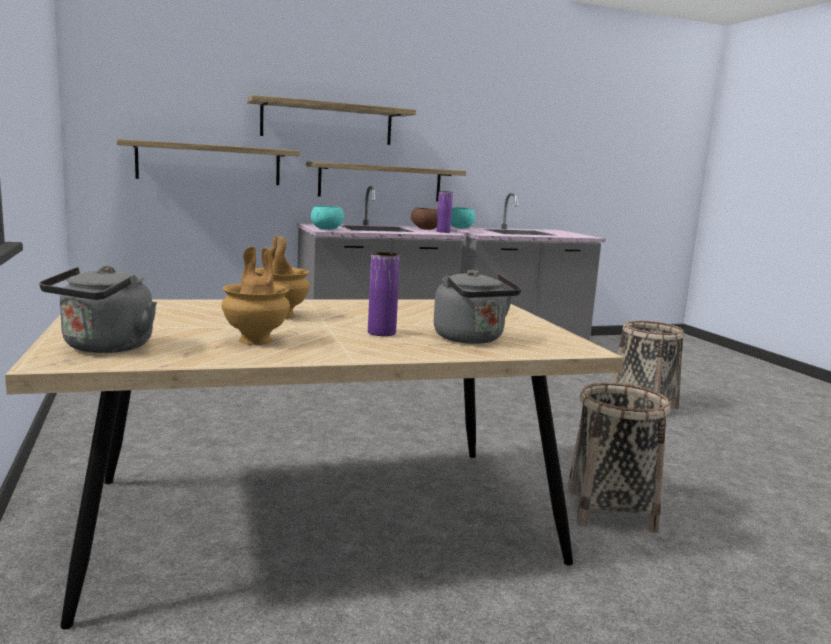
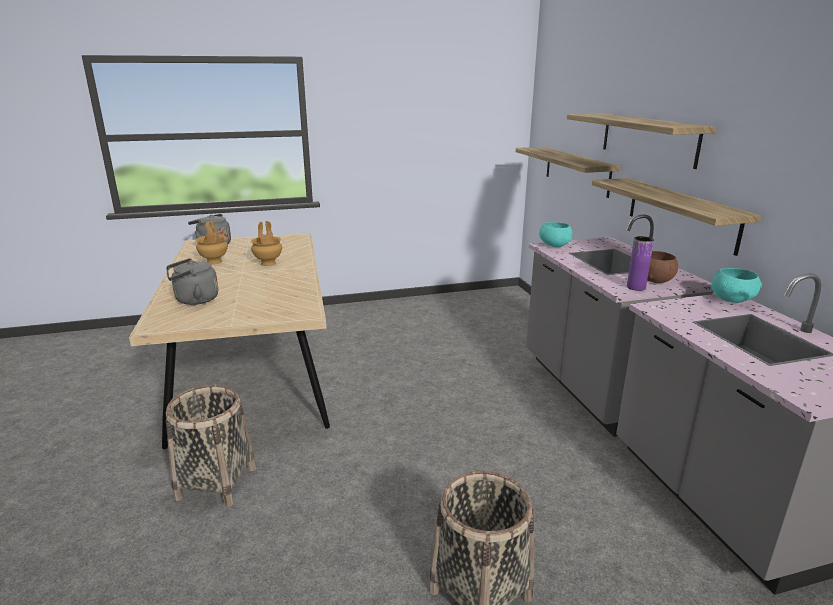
camera: 95 degrees right, 10 degrees up
purple vase [368,252,400,336] -> none

